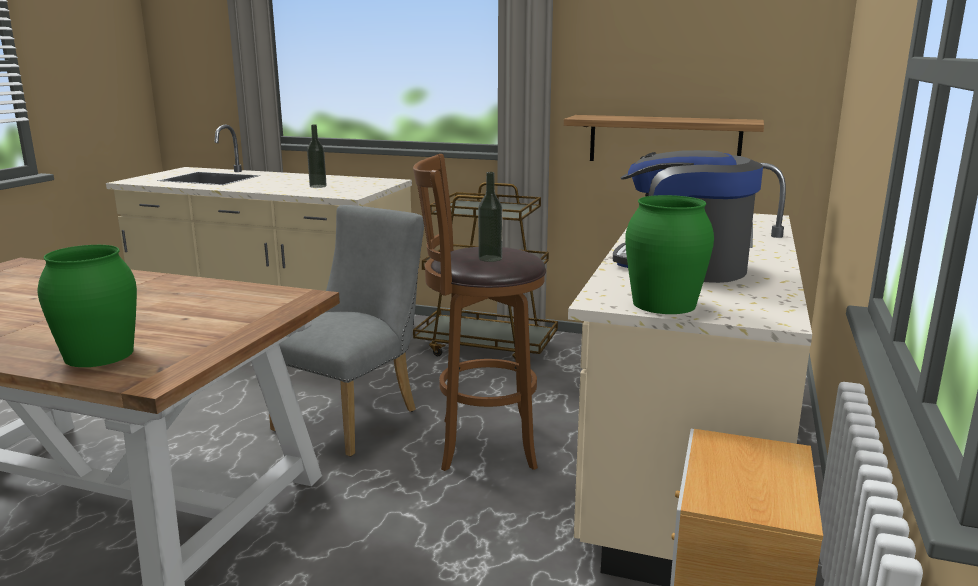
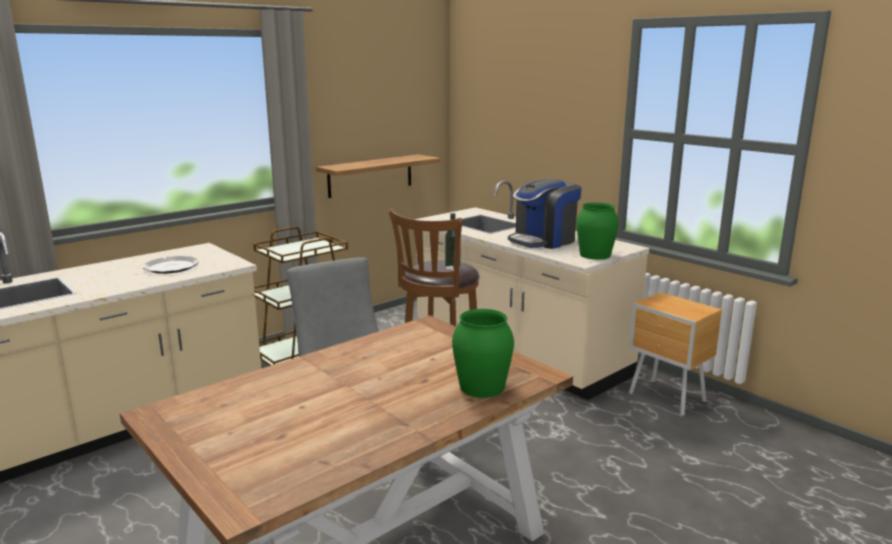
camera: 60 degrees left, 0 degrees up
bottle [307,124,327,188] -> plate [142,256,199,274]

